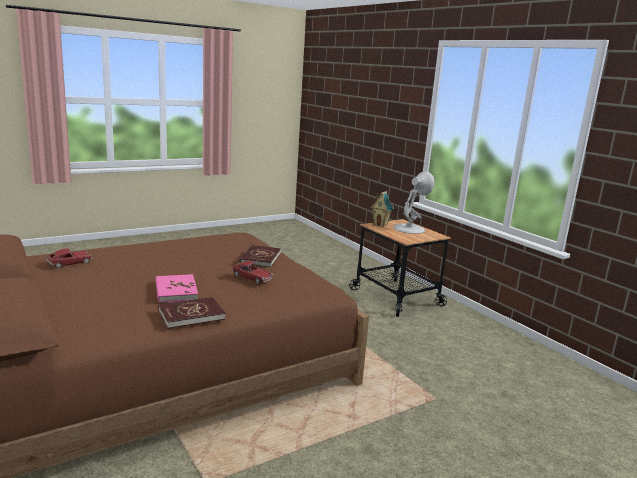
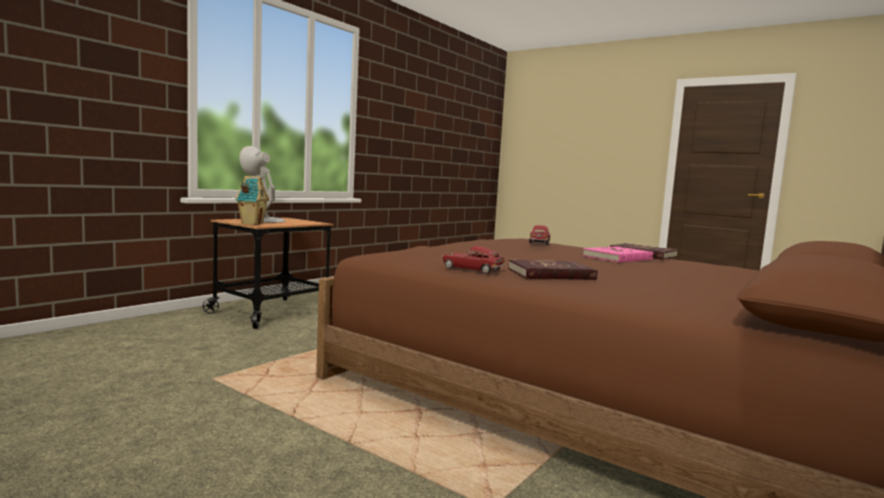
camera: 110 degrees left, 10 degrees down
toy car [47,248,92,268] -> toy car moved to [442,246,505,274]
red book [239,245,281,267] -> red book moved to [508,260,598,280]

